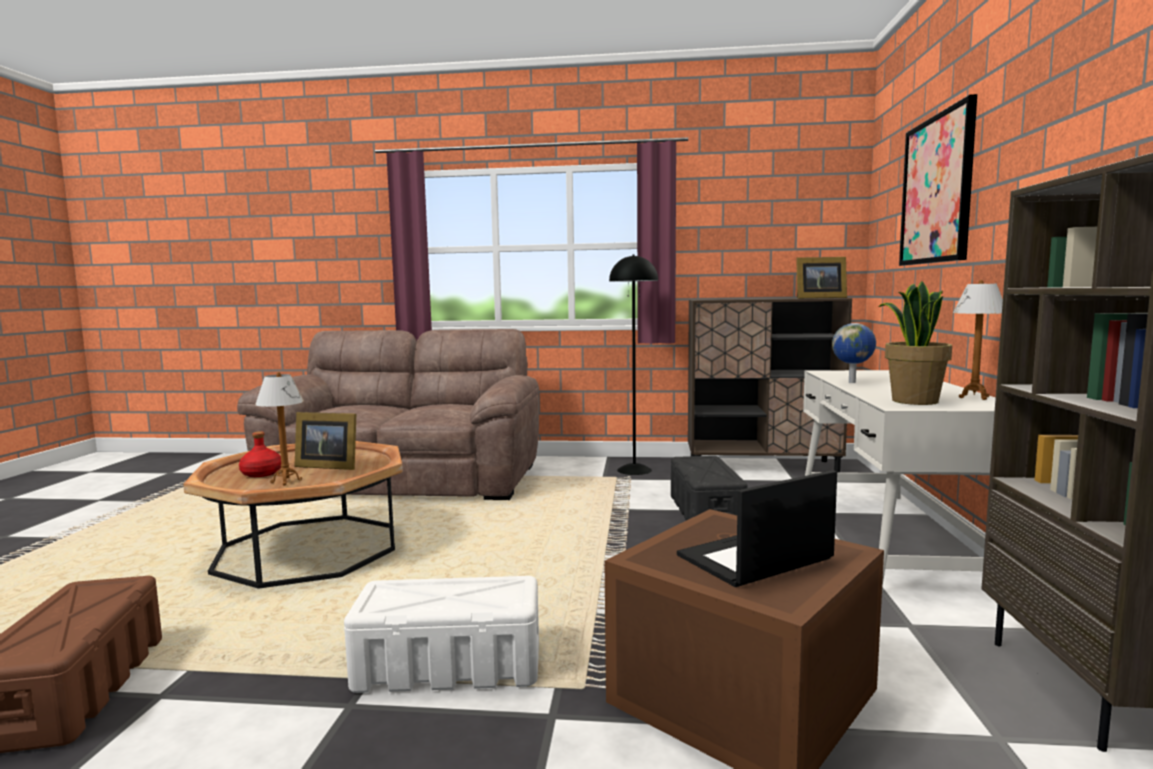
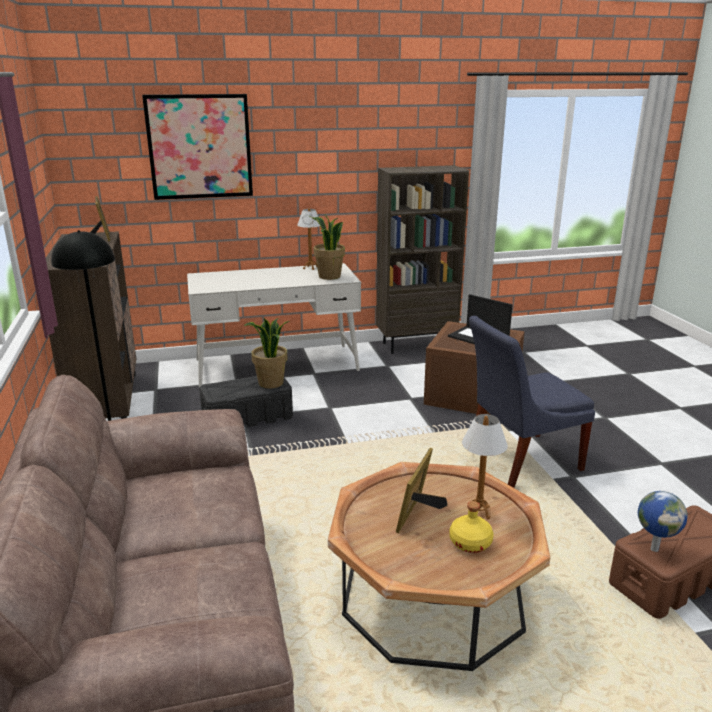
camera: 110 degrees left, 15 degrees up
red bottle [239,431,281,477] -> yellow bottle [449,501,493,553]
picture frame [294,412,356,470] -> picture frame turned 150 degrees counterclockwise [396,448,447,533]
white storage box [344,576,539,693] -> blue chair [469,316,595,488]
globe [832,323,876,383] -> globe moved to [638,491,688,552]
none -> potted plant [244,317,289,388]

